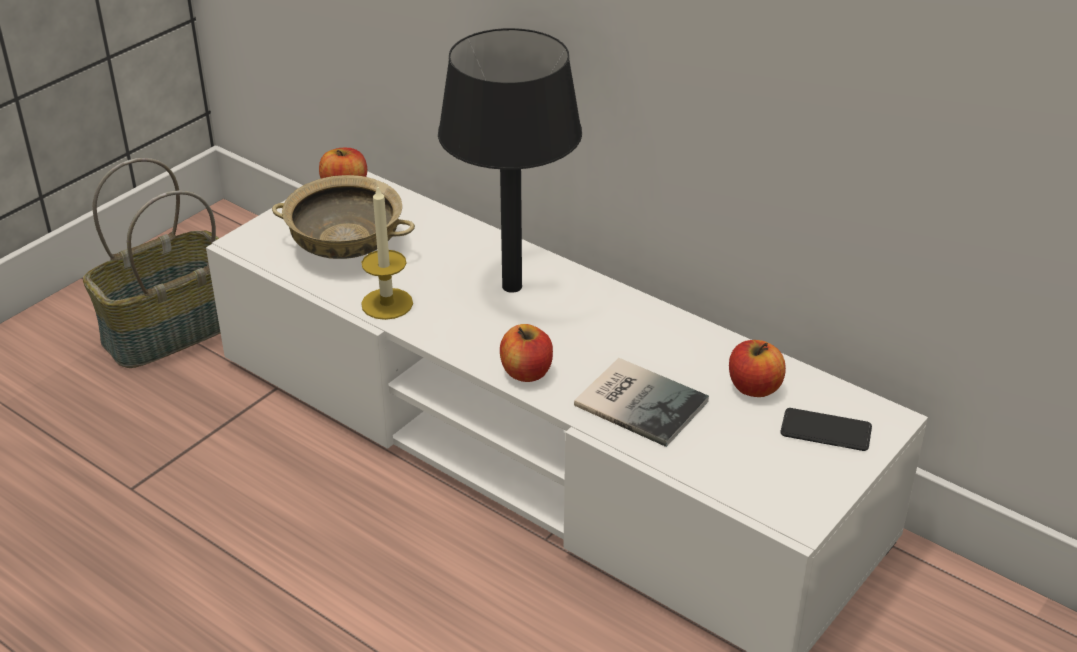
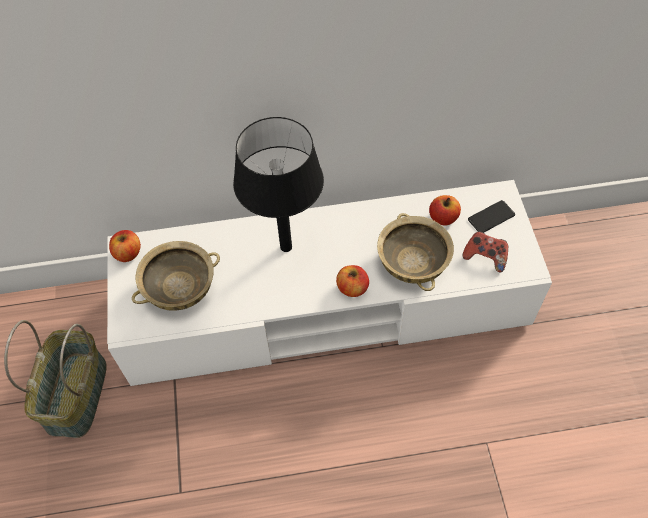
camera: 45 degrees left, 20 degrees up
candle [361,185,413,320] -> none
book [574,358,709,447] -> beige bowl [377,213,454,291]
none -> game controller [462,231,508,272]

